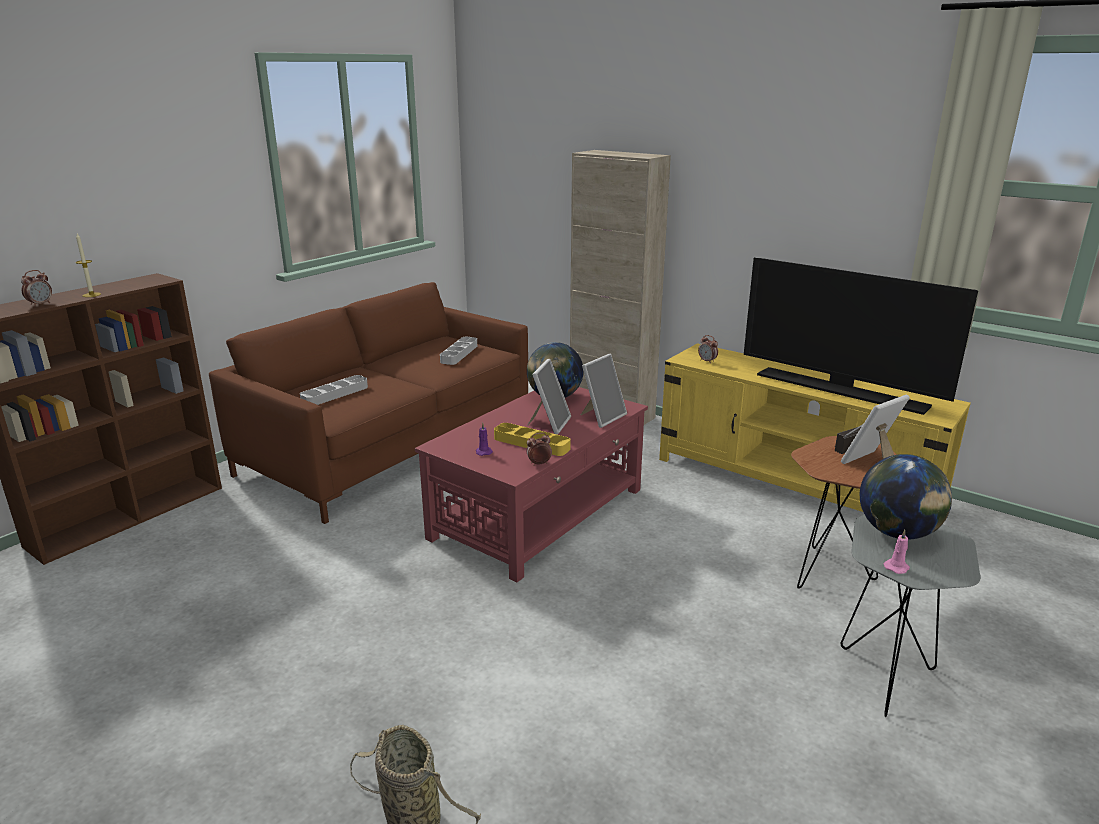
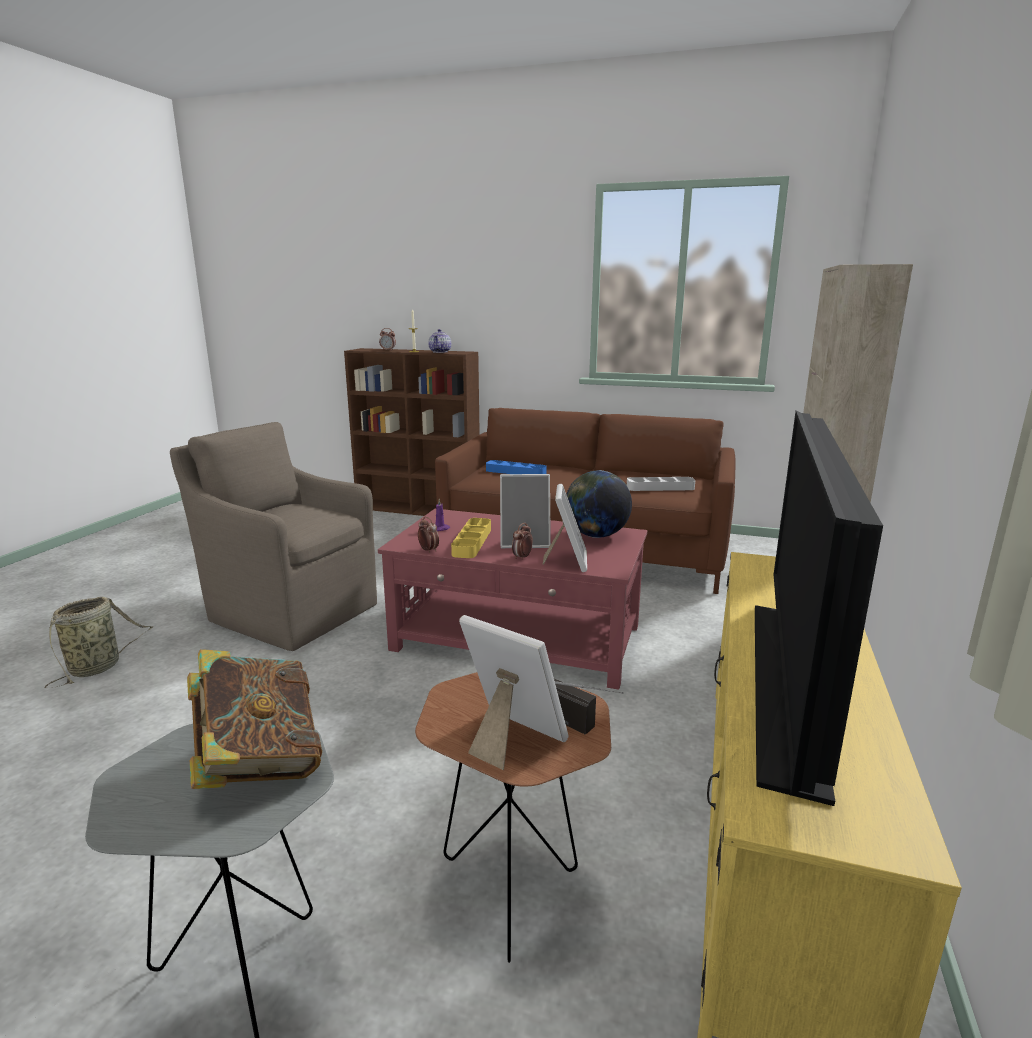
camera: 70 degrees right, 5 degrees down
grey tray [300,375,368,405] -> blue tray [486,460,547,474]
picture frame [581,354,627,428] -> picture frame turned 105 degrees counterclockwise [543,484,587,572]
alarm clock [698,335,718,364] -> alarm clock moved to [512,523,533,560]
globe [860,454,952,540] -> book [187,649,322,789]
pink candle [884,530,910,574] -> none
none -> brown armchair [170,422,377,651]
none -> teapot [428,329,451,353]

